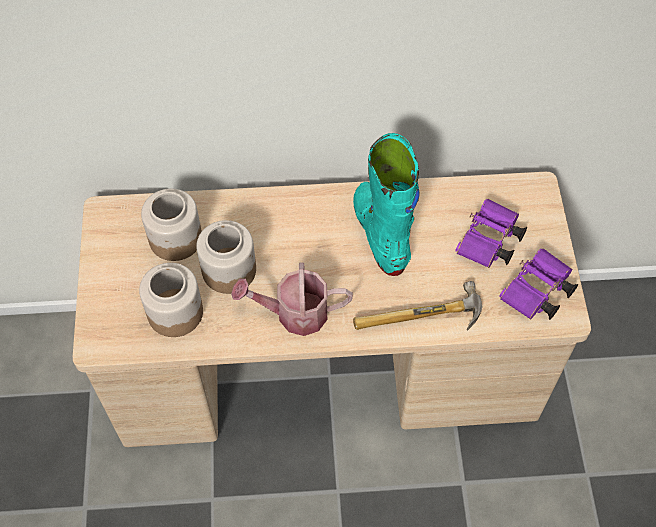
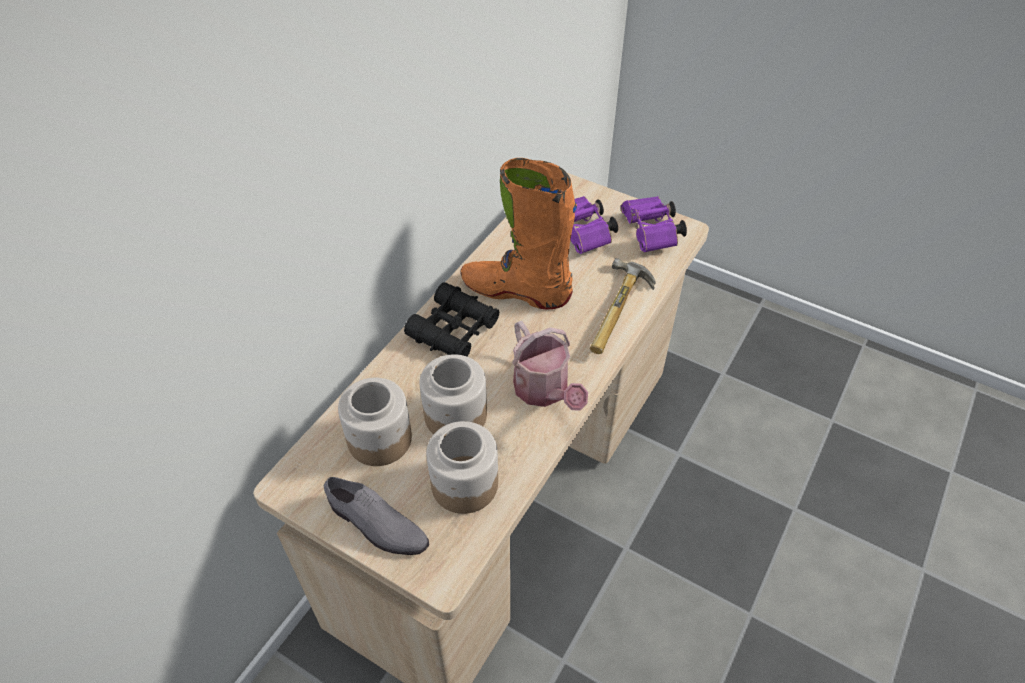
camera: 55 degrees left, 10 degrees down
watering can [231,262,353,336] -> watering can turned 60 degrees counterclockwise [513,321,588,411]
turquoise boot [353,133,420,276] -> orange boot [461,158,577,310]
none -> grey shoe [324,477,429,555]
none -> black binoculars [404,282,499,357]

